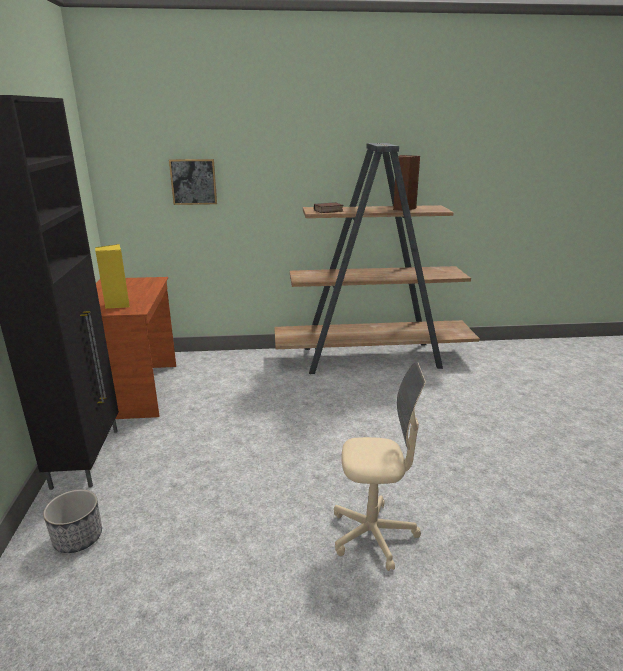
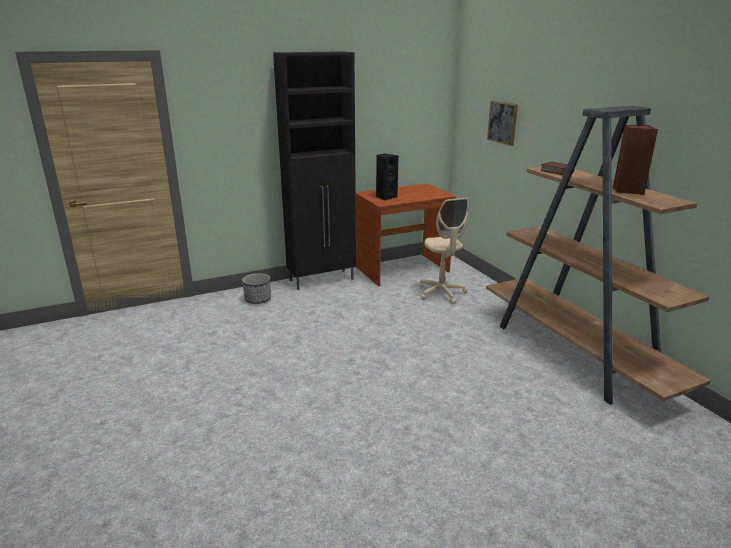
camera: 70 degrees right, 0 degrees up
yellow speaker [95,244,130,309] -> black speaker [376,153,399,200]
beige office chair [334,362,425,571] -> beige office chair moved to [420,198,468,304]

